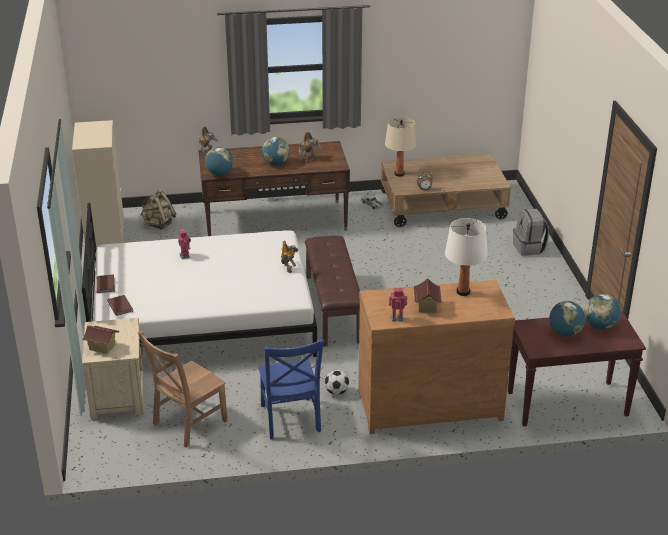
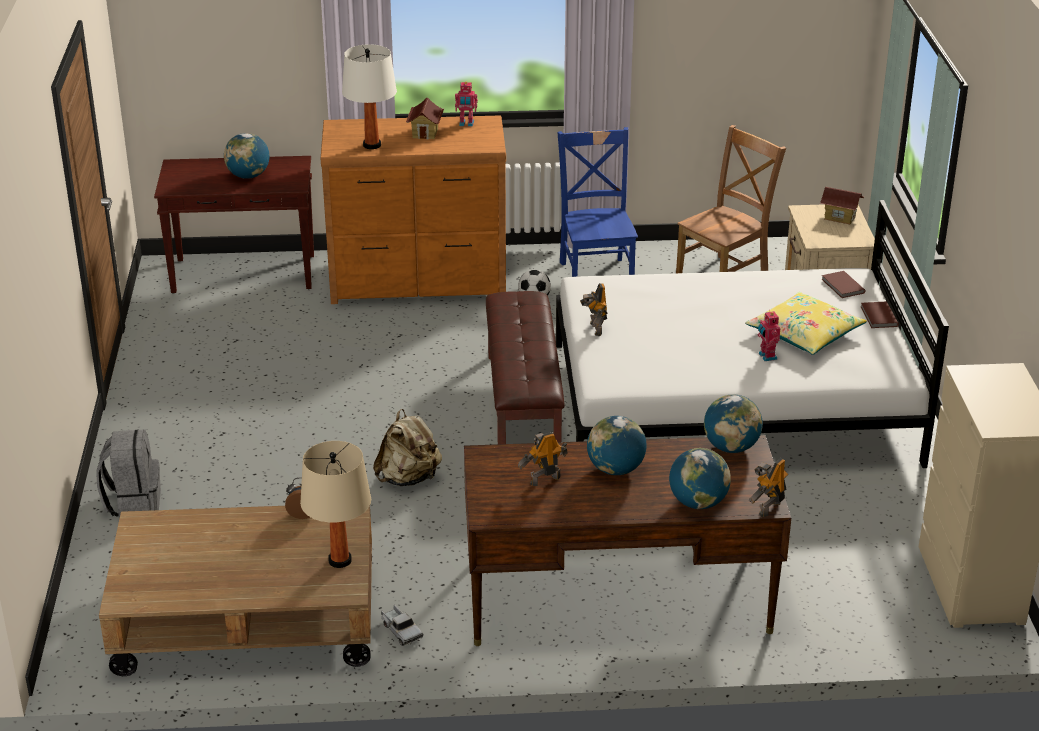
camera: 175 degrees left, 0 degrees up
beige backpack [140,190,176,230] -> beige backpack moved to [373,409,442,486]
globe [585,294,621,330] -> globe moved to [669,448,731,509]
none -> yellow pillow [745,292,867,355]

